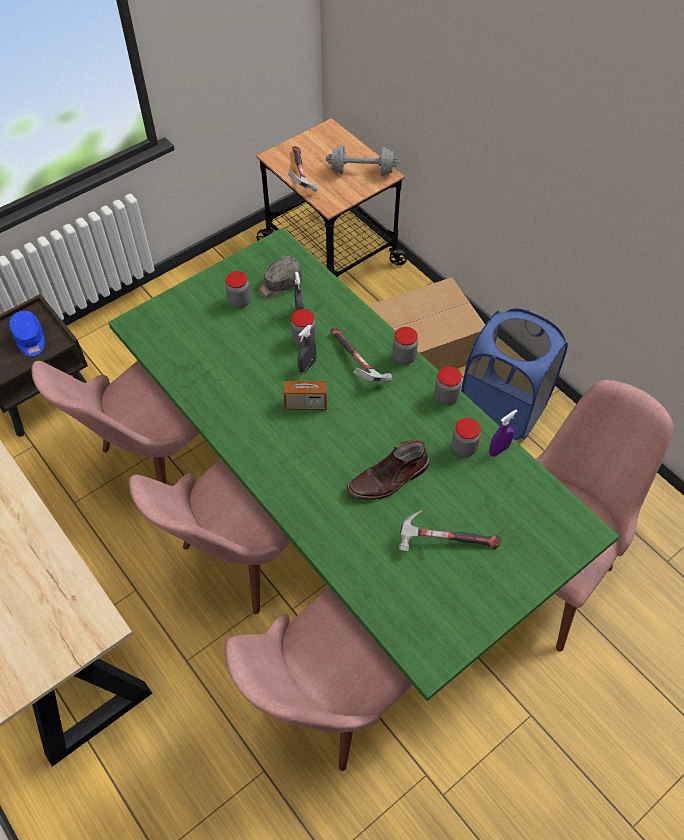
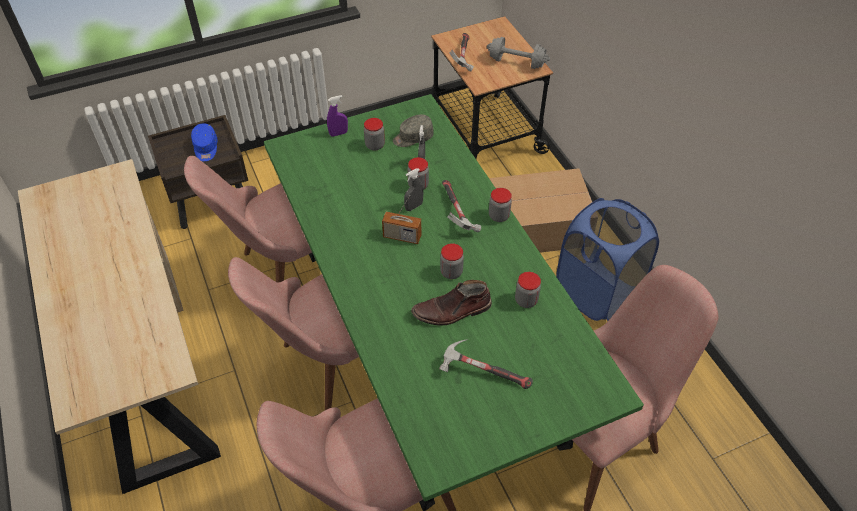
camera: 15 degrees right, 5 degrees down
jar [434,367,462,405] -> jar moved to [440,243,464,279]
purple spray bottle [489,410,518,457] -> purple spray bottle moved to [327,95,348,137]

